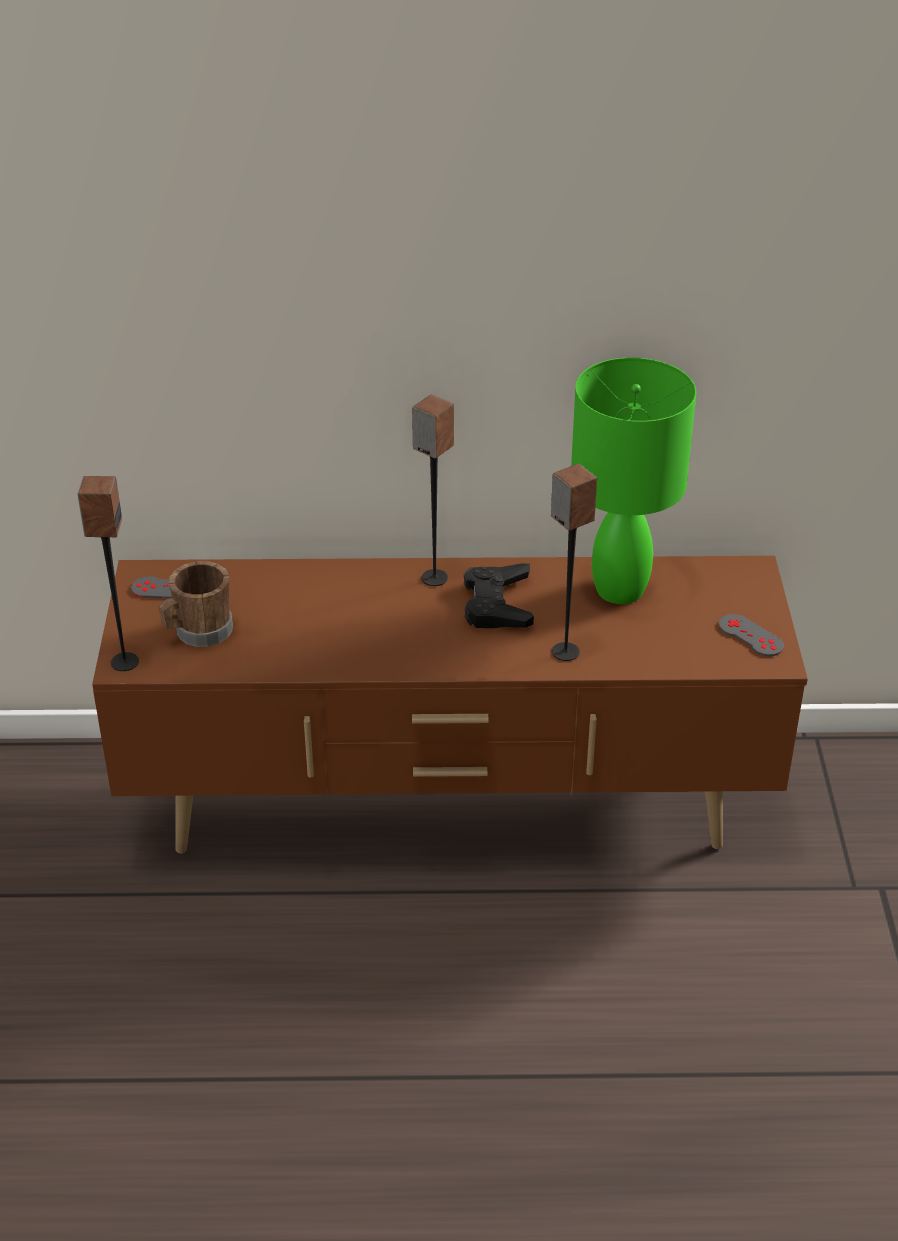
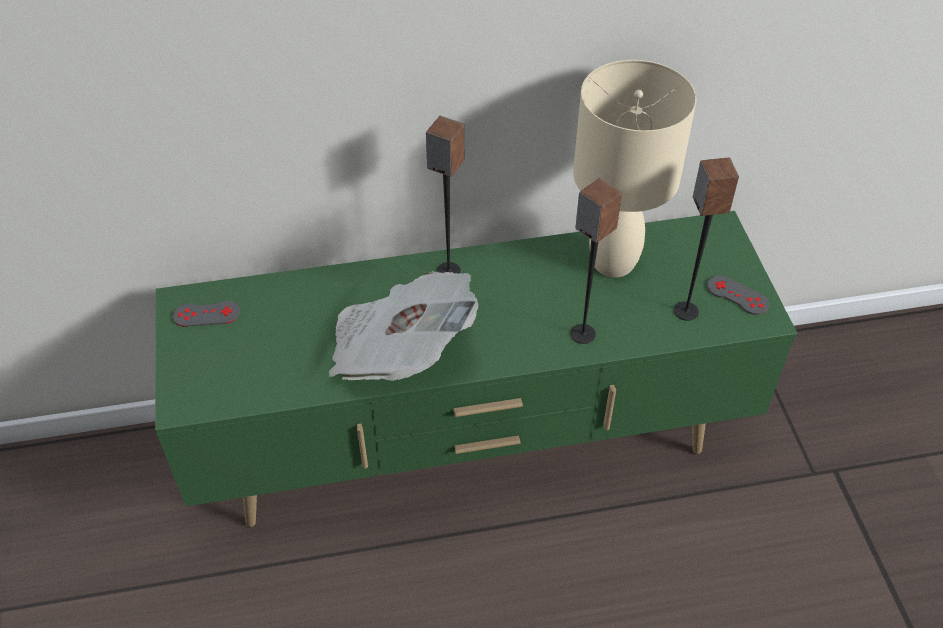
camera: 10 degrees left, 10 degrees up
speaker [78,476,139,671] -> speaker moved to [674,157,739,321]
brown tv stand [92,556,808,854] -> green tv stand [155,211,797,527]
brown mug [158,561,233,647] -> none
black game controller [464,563,534,628] -> none
green table lamp [571,357,696,604] -> beige table lamp [573,60,697,277]
none -> newspaper [329,271,478,381]

